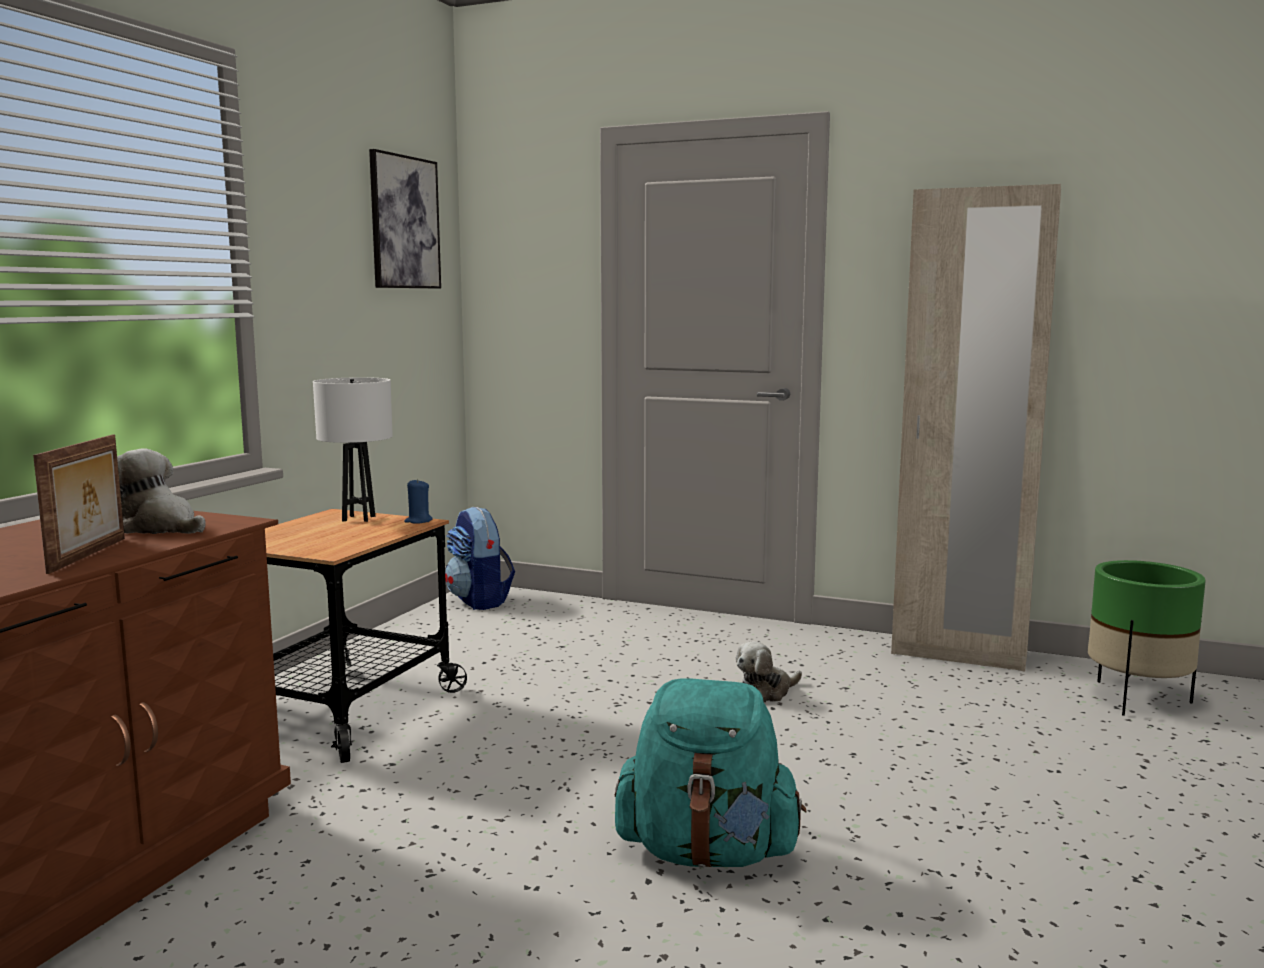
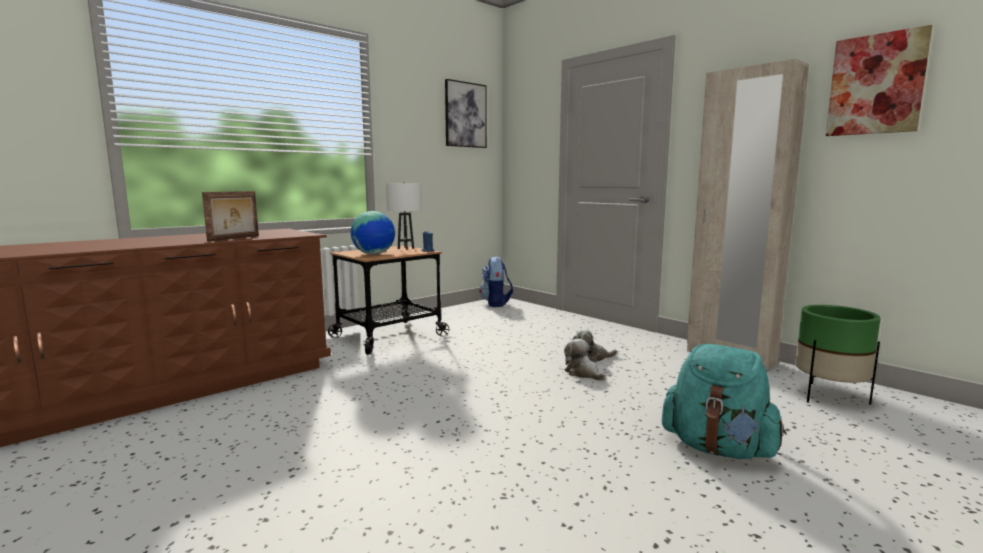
camera: 25 degrees right, 0 degrees up
plush toy [117,449,206,534] -> plush toy moved to [564,339,606,381]
turquoise backpack [615,679,806,868] -> turquoise backpack moved to [662,344,787,459]
none -> globe [351,211,395,255]
none -> picture [826,25,932,136]

